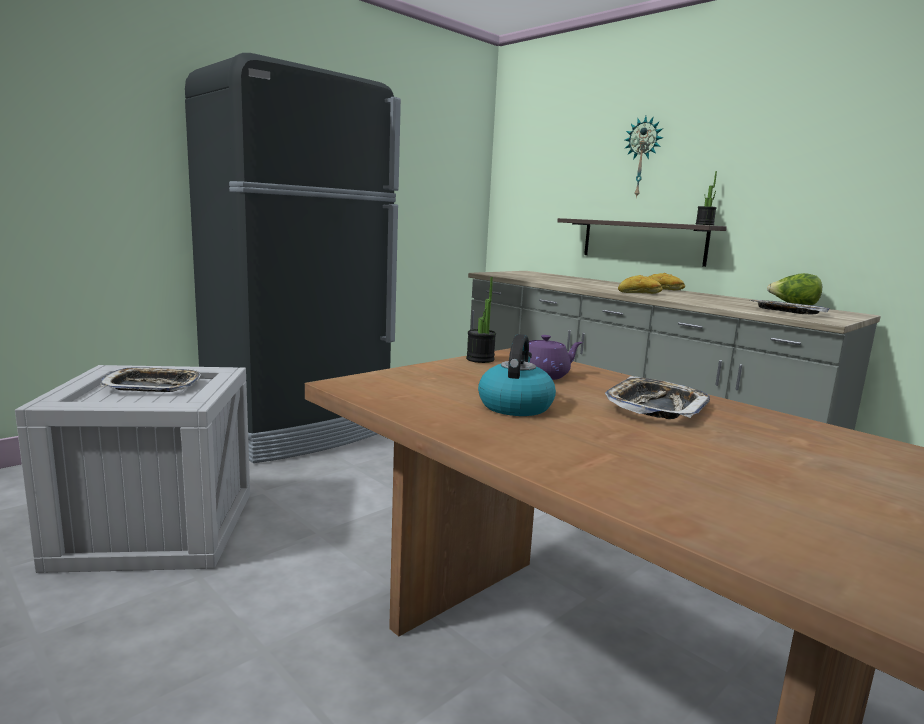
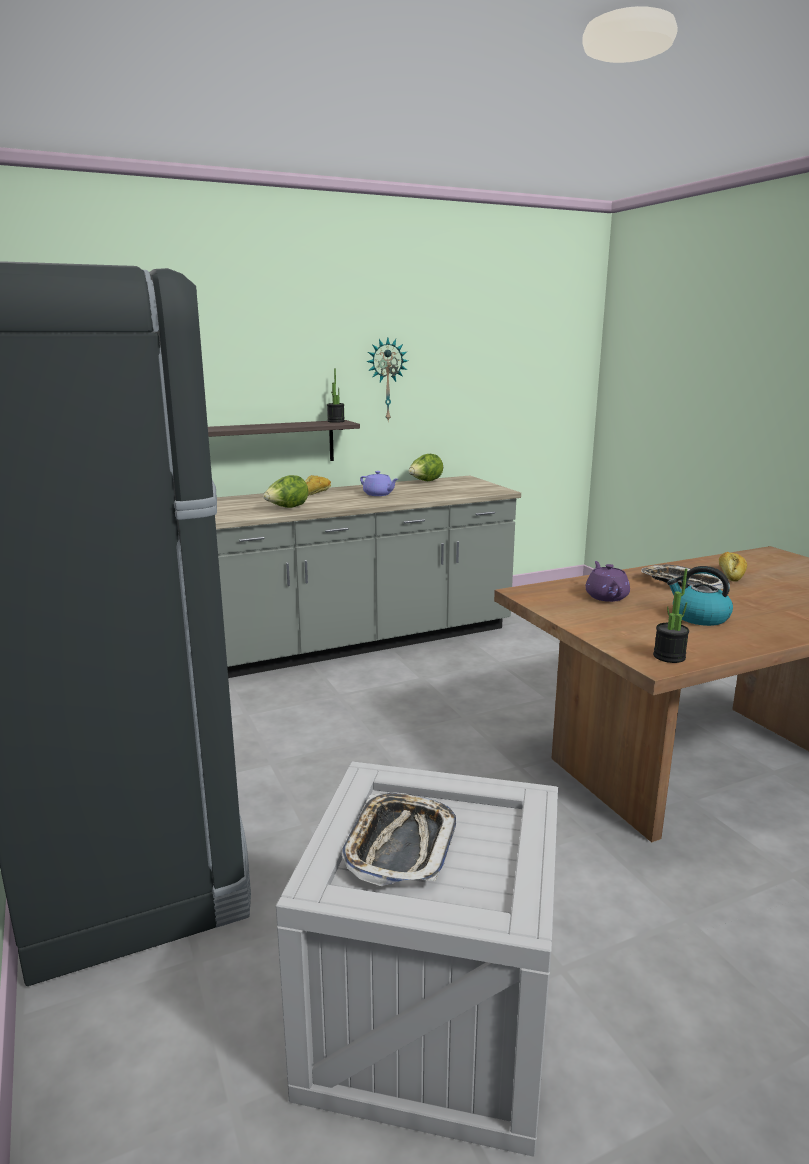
camera: 70 degrees left, 5 degrees up
potted plant [466,277,496,363] -> potted plant moved to [653,568,689,663]
bread [618,275,663,294] -> bread moved to [719,552,747,582]
wall clock [624,116,663,198] -> wall clock moved to [366,338,408,421]
tray [750,300,830,315] -> none
none -> lettuce [263,475,308,508]
none -> purple teapot [360,471,398,496]

